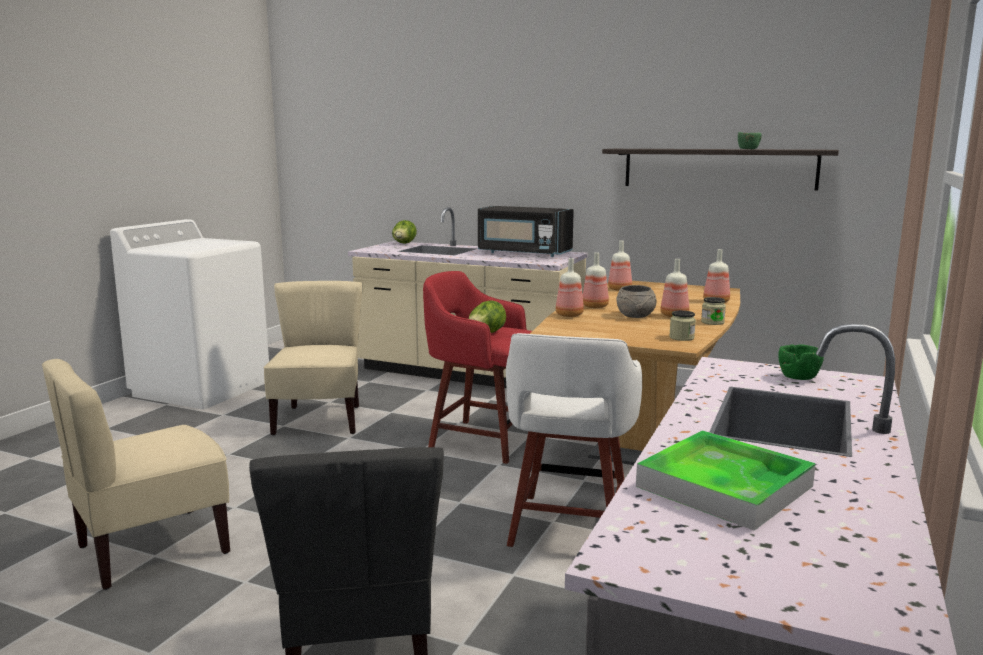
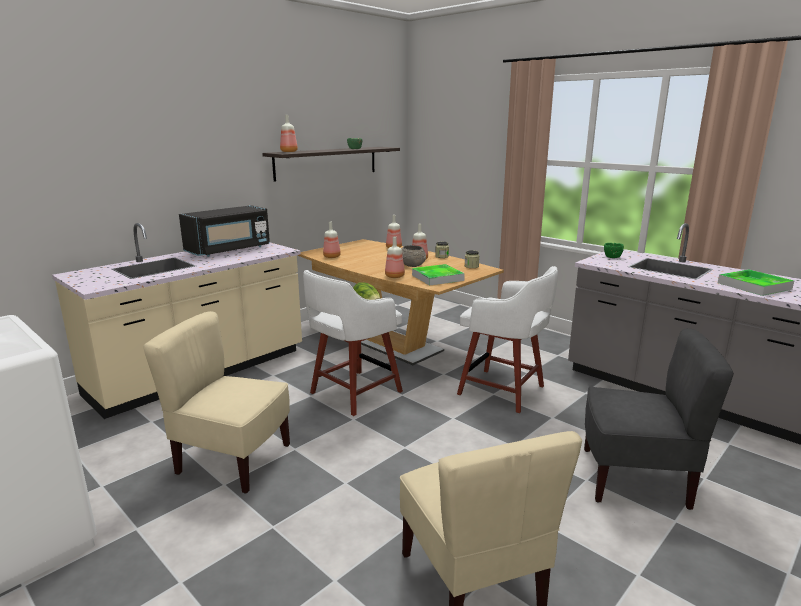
camera: 70 degrees left, 5 degrees up
lettuce [392,220,417,244] -> none
red stool [423,271,532,464] -> white stool [303,270,403,416]
bottle [583,252,609,308] -> bottle moved to [280,115,298,152]
none -> tray [412,264,465,286]

